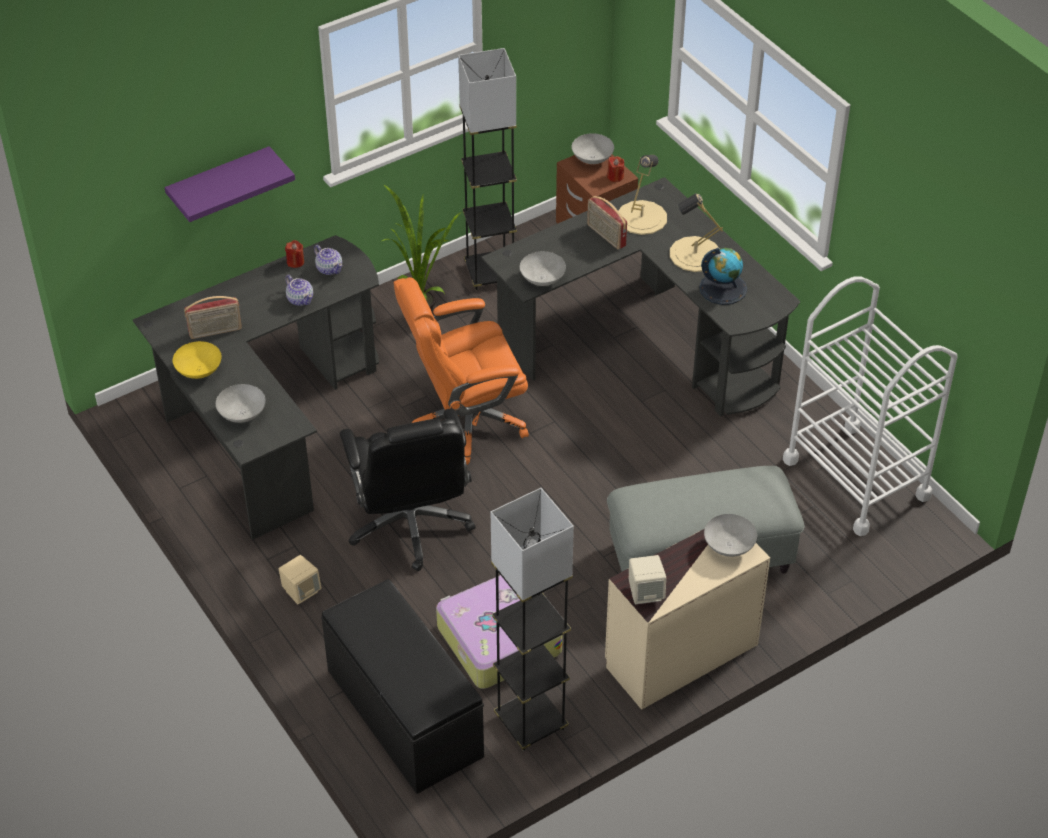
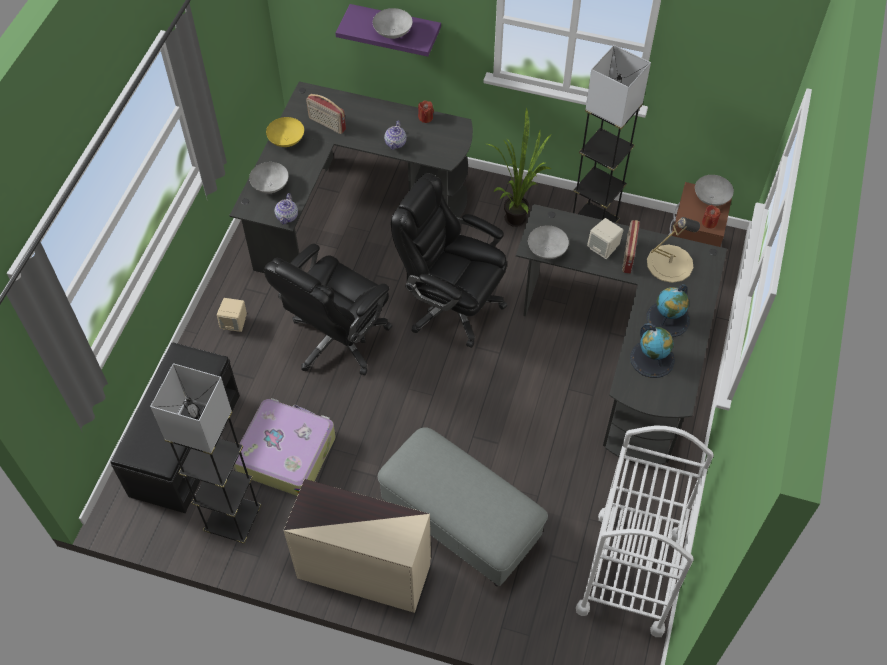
camera: 50 degrees right, 10 degrees up
teapot [314,245,342,275] -> teapot moved to [275,193,298,225]
orange office chair [394,277,529,465] -> black office chair [391,173,507,348]
beige speaker [629,555,666,604] -> beige speaker moved to [587,218,623,259]
beige table lamp [670,193,723,272] -> globe [646,284,690,337]
grey bowl [704,514,757,557] -> grey bowl moved to [373,8,413,39]

